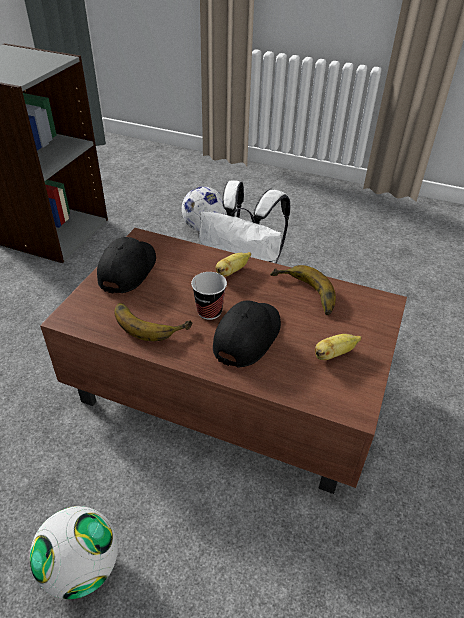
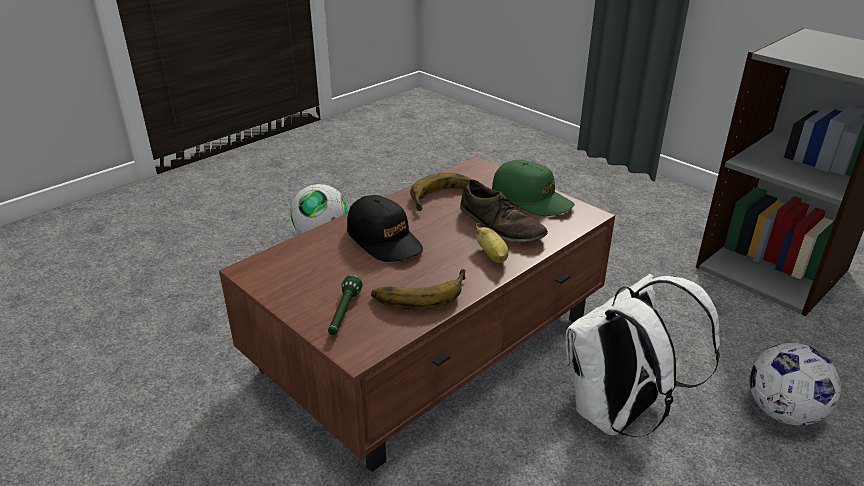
camera: 115 degrees right, 10 degrees down
black cap [97,237,156,293] -> green cap [492,160,575,216]
cup [191,272,227,320] -> none
banana [315,334,362,360] -> none
none -> green flashlight [328,275,363,335]
none -> brown shoe [460,179,548,243]

